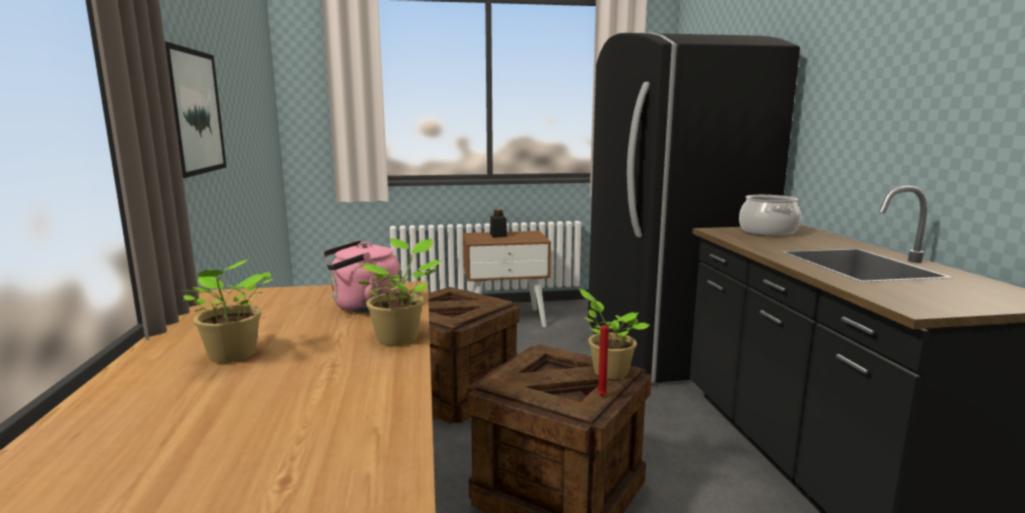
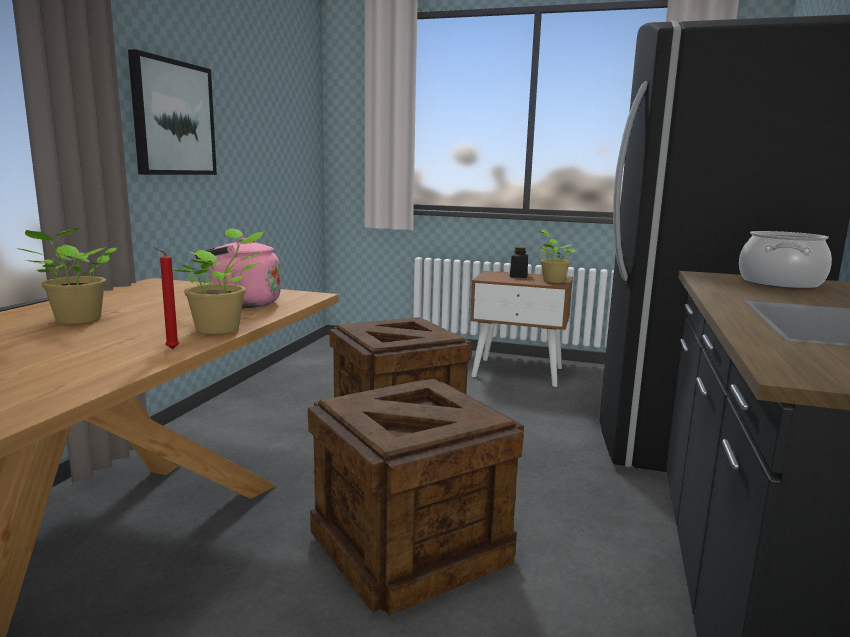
camera: 25 degrees right, 0 degrees up
potted plant [579,288,649,379] -> potted plant moved to [538,230,577,283]
red candle [597,321,609,396] -> red candle moved to [153,247,179,349]

